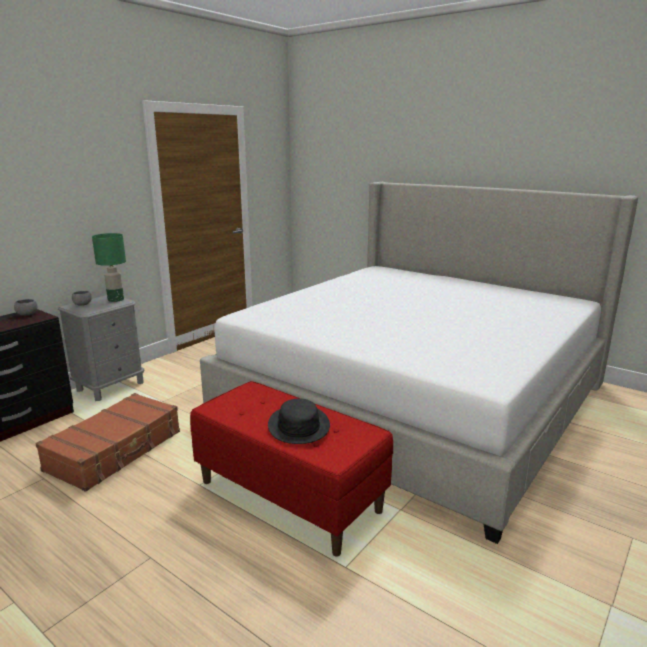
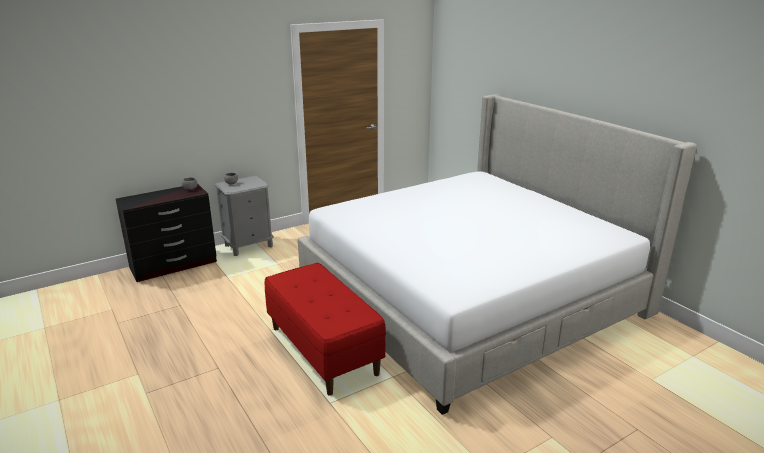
camera: 20 degrees right, 5 degrees up
brown suitcase [36,393,180,492] -> none
green table lamp [92,233,126,302] -> none
black hat [268,398,330,444] -> none

